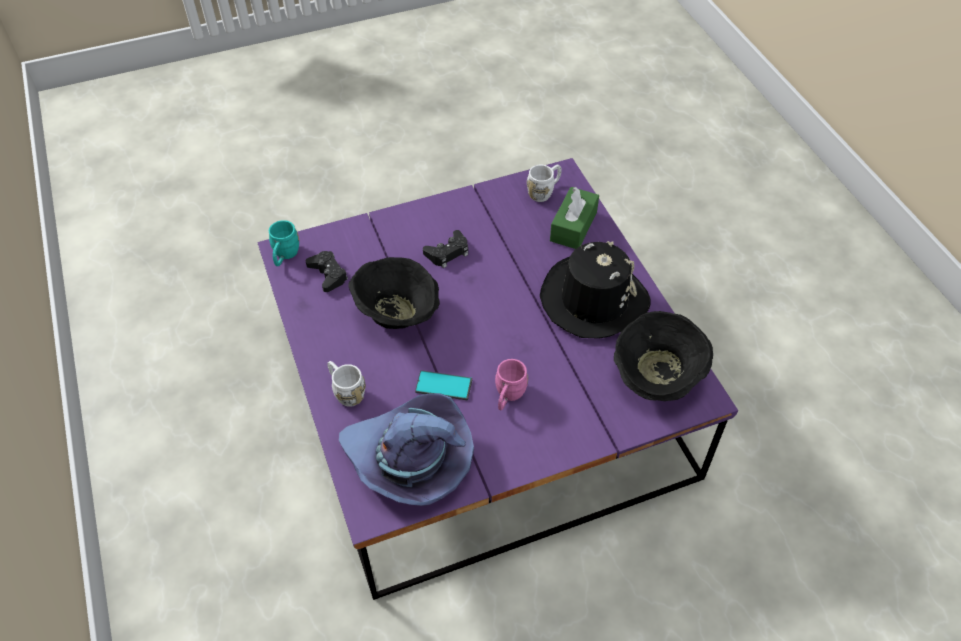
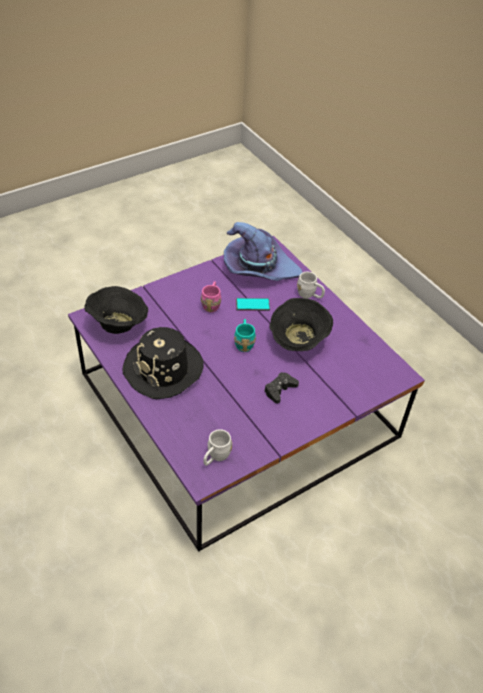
camera: 165 degrees right, 5 degrees down
turquoise mug [269,220,299,266] -> turquoise mug moved to [234,319,256,352]
black game controller [306,251,348,292] -> none
green tissue box [550,187,599,249] -> none

